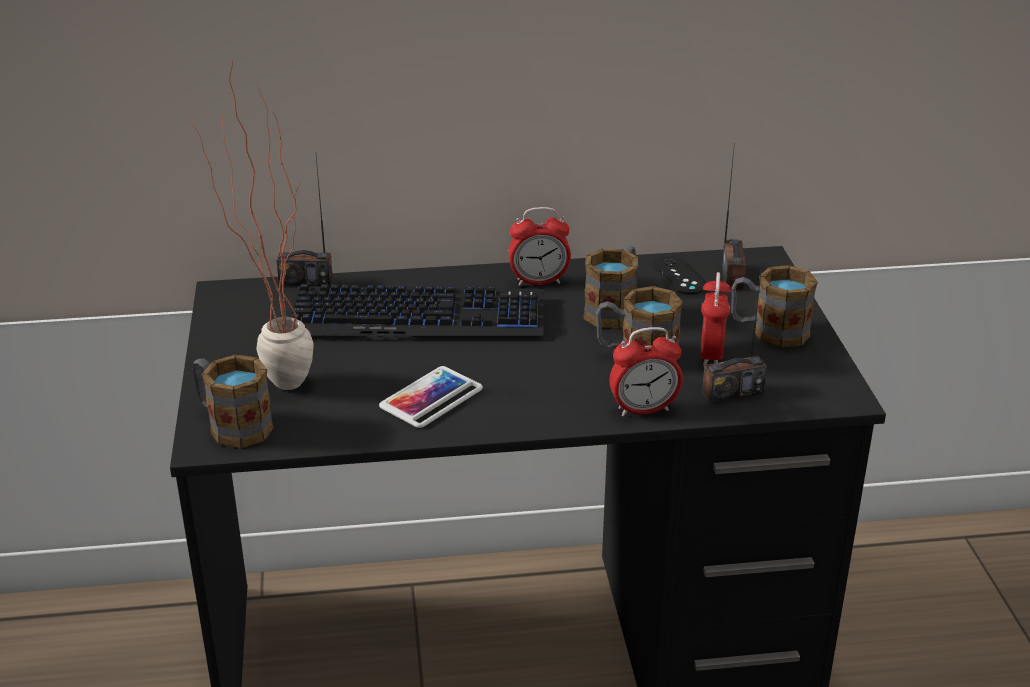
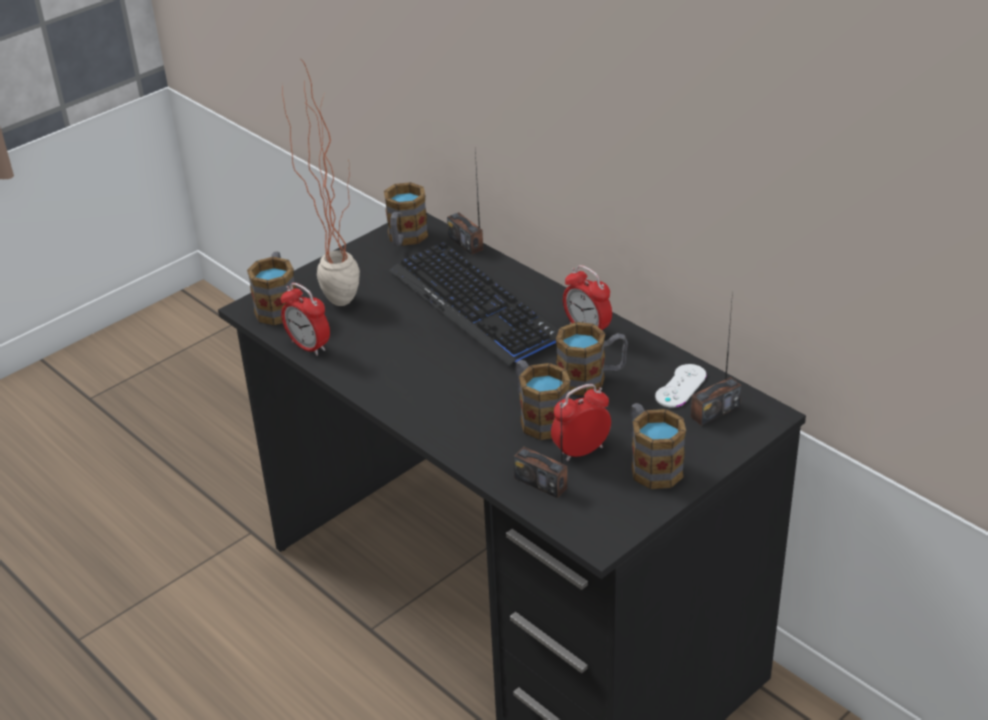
camera: 55 degrees right, 5 degrees up
phone [379,366,483,428] -> none
alarm clock [609,327,683,417] -> alarm clock moved to [281,283,330,356]
black game controller [653,256,705,295] -> white game controller [655,364,707,408]
none -> mug [384,182,429,246]

